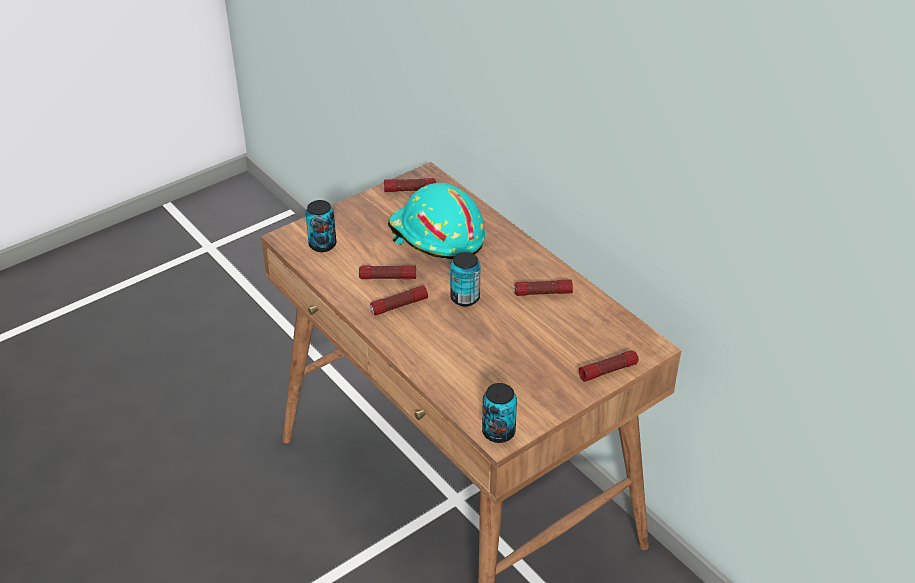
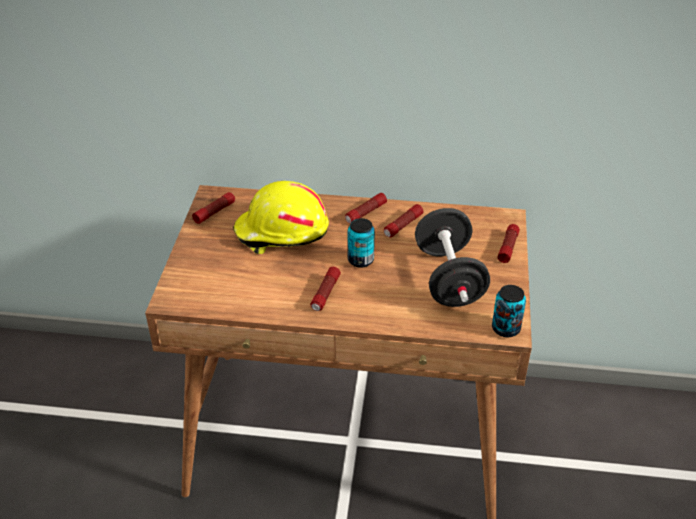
camera: 45 degrees left, 0 degrees up
can [305,200,336,252] -> none
flashlight [359,265,416,279] -> flashlight moved to [345,193,387,223]
turquoise hard hat [388,183,485,259] -> yellow hard hat [233,181,329,254]
none -> black dumbbell [415,208,490,307]

